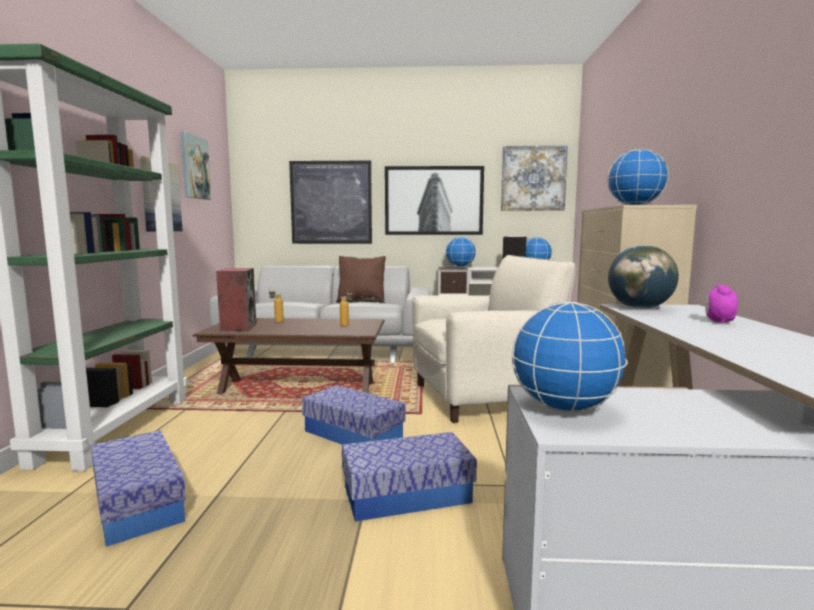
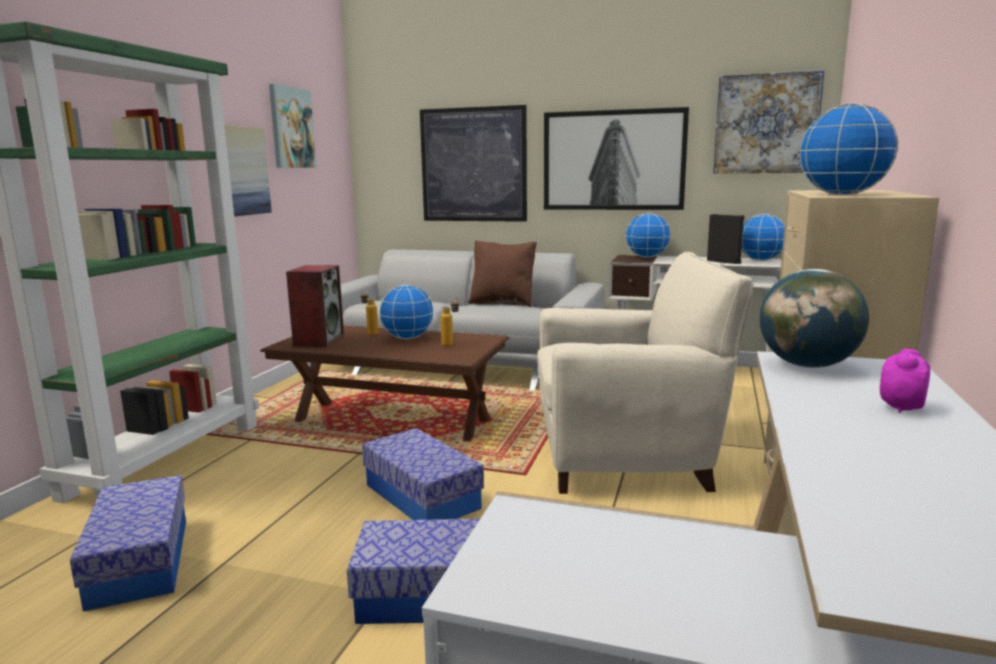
camera: 15 degrees right, 5 degrees up
globe [512,302,628,413] -> globe moved to [379,284,434,339]

